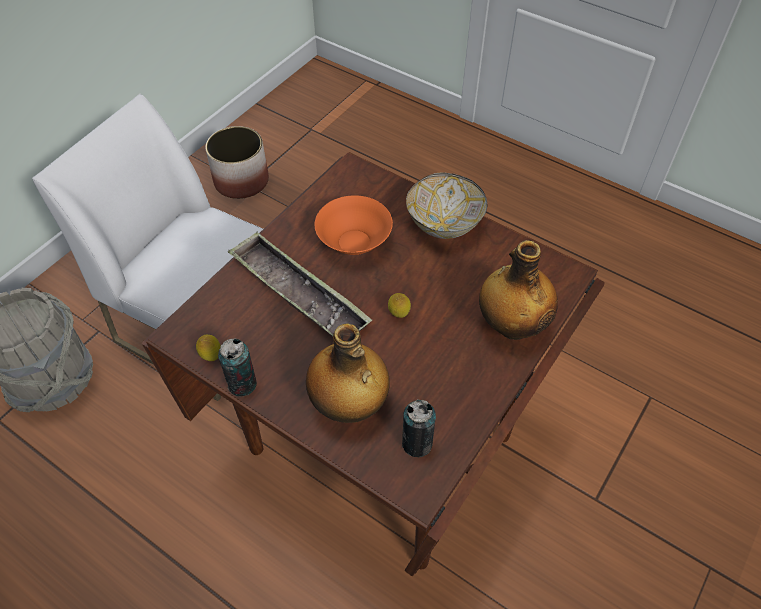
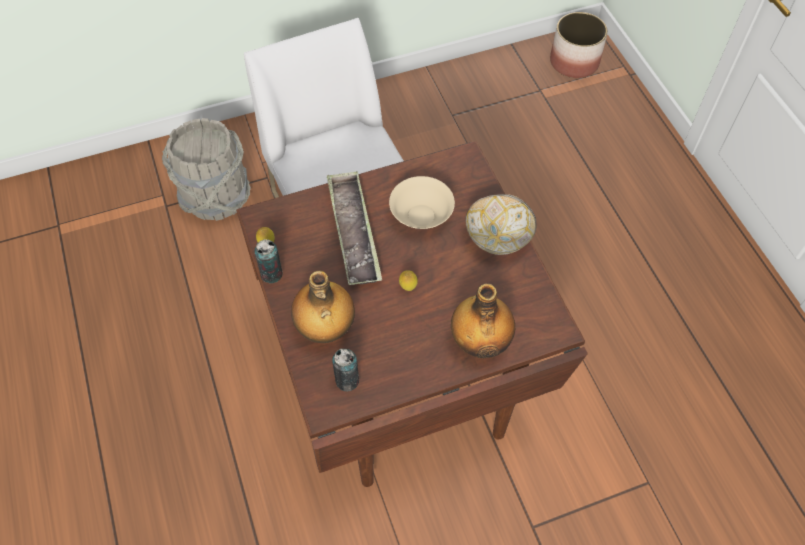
camera: 35 degrees right, 5 degrees up
planter [205,126,269,199] -> planter moved to [550,12,608,78]
orange bowl [315,195,393,255] -> beige bowl [389,176,455,229]

